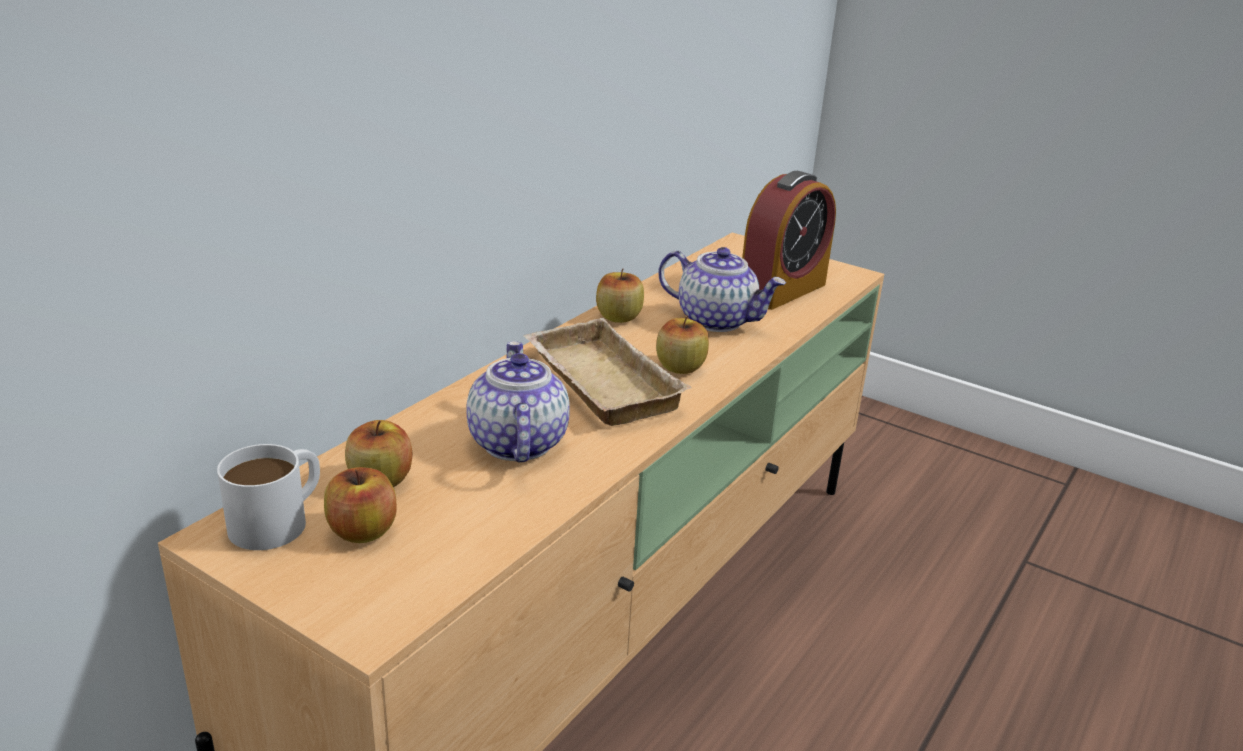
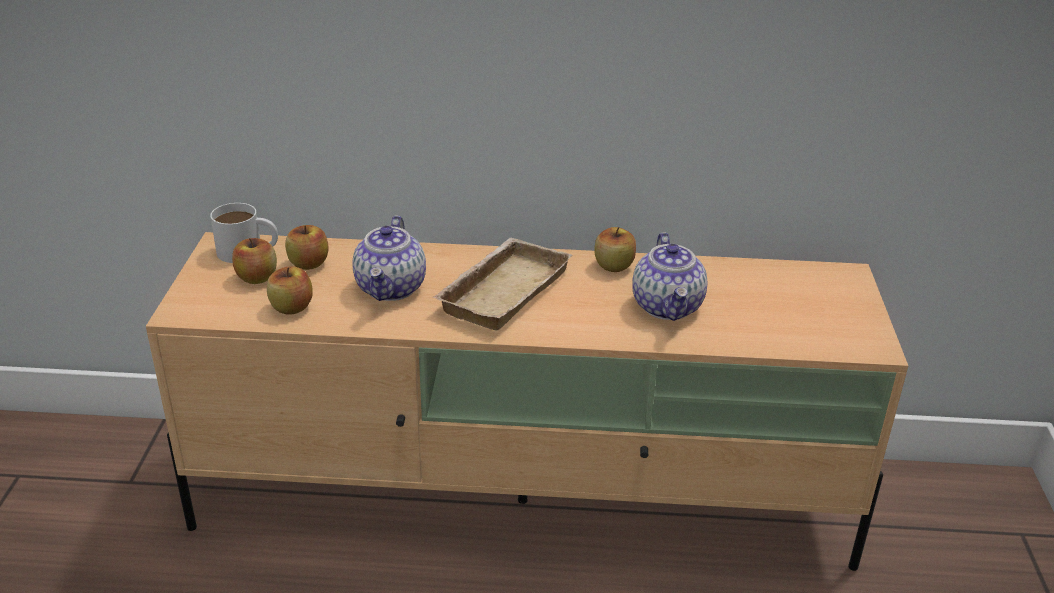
camera: 60 degrees right, 5 degrees up
teapot [466,341,570,463] -> teapot turned 135 degrees clockwise [353,216,426,301]
apple [656,316,709,374] -> apple moved to [267,266,313,315]
alarm clock [742,171,836,310] -> none

